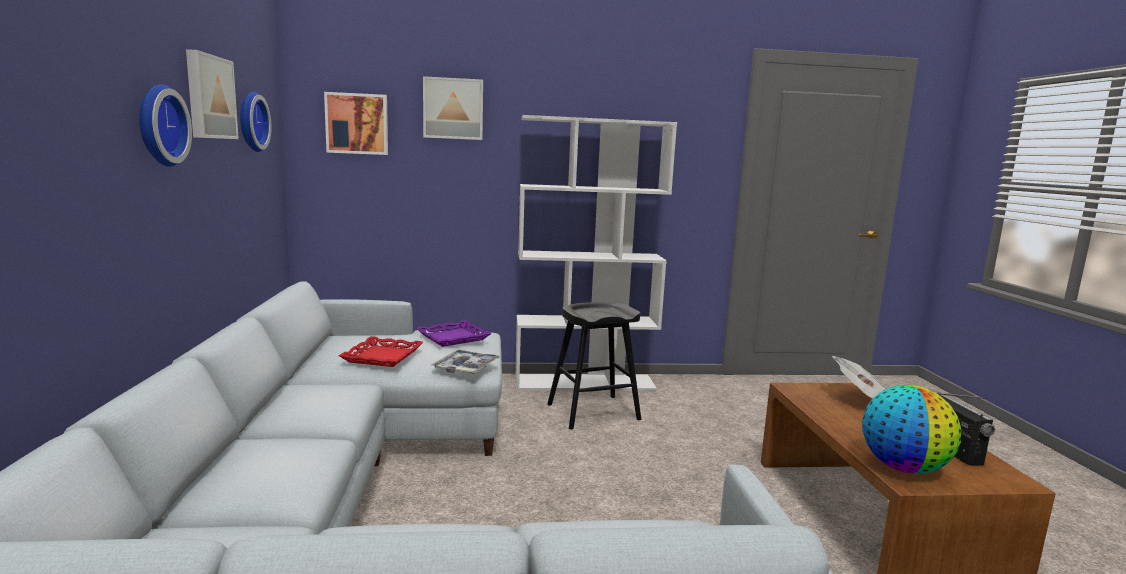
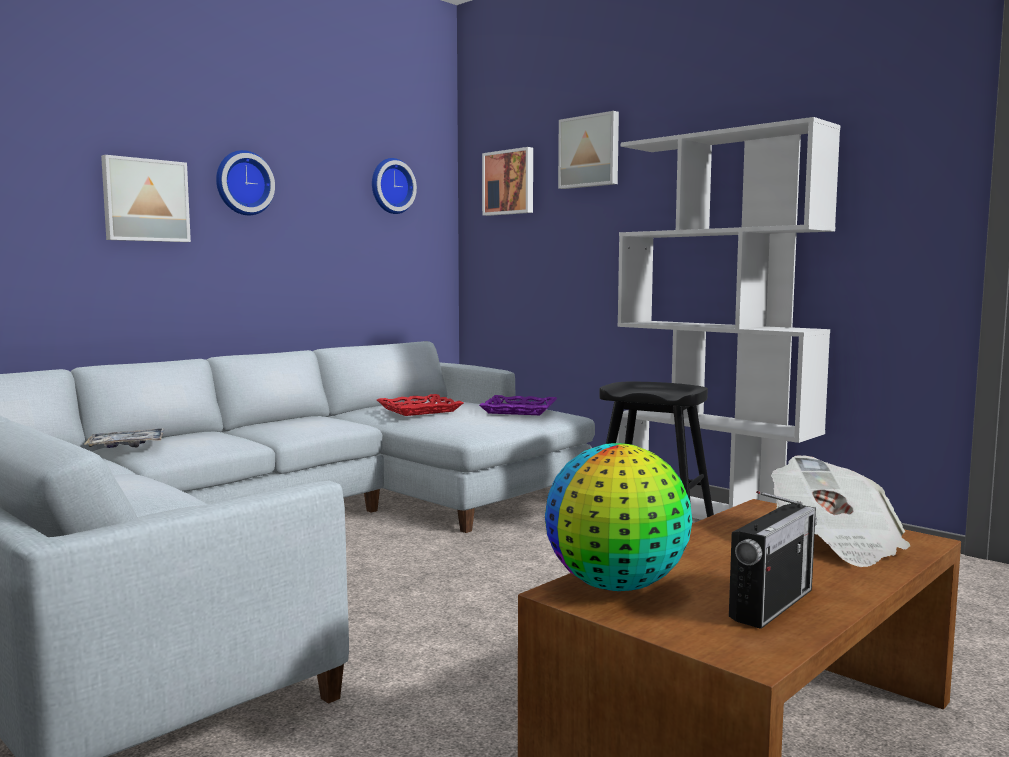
camera: 50 degrees right, 5 degrees down
picture [186,49,239,139] -> picture moved to [101,155,191,242]
tray [431,350,500,374] -> tray moved to [84,428,165,448]

